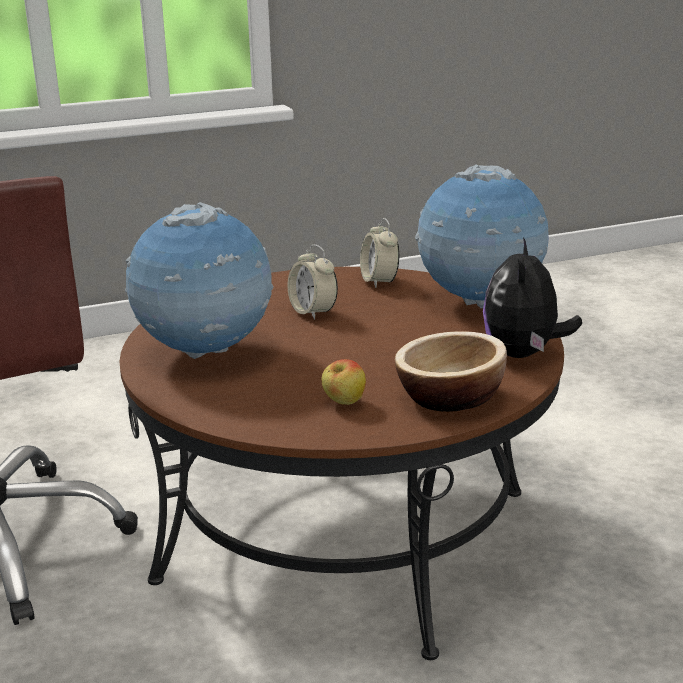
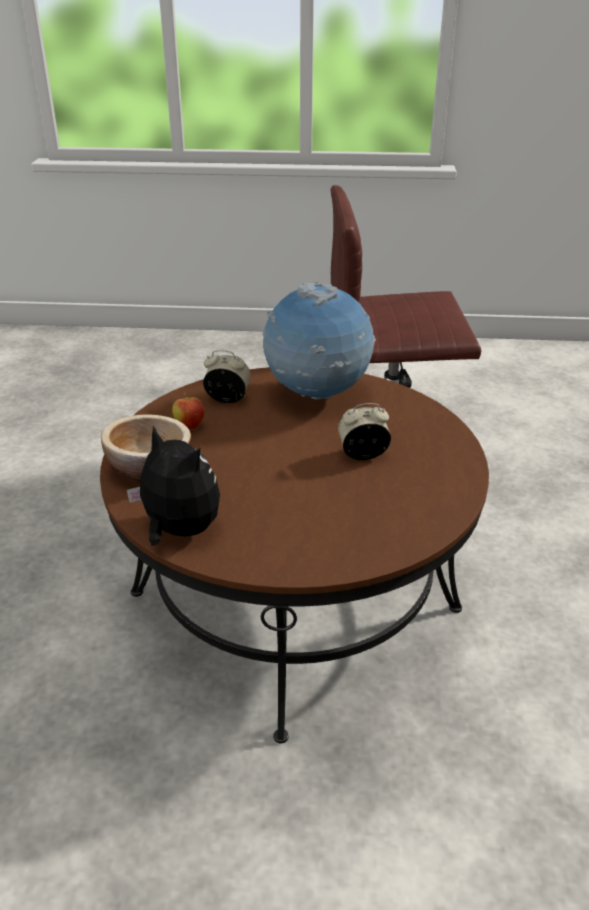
camera: 115 degrees right, 10 degrees up
alarm clock [360,218,399,288] -> alarm clock moved to [203,350,251,403]
globe [415,165,549,308] -> none

